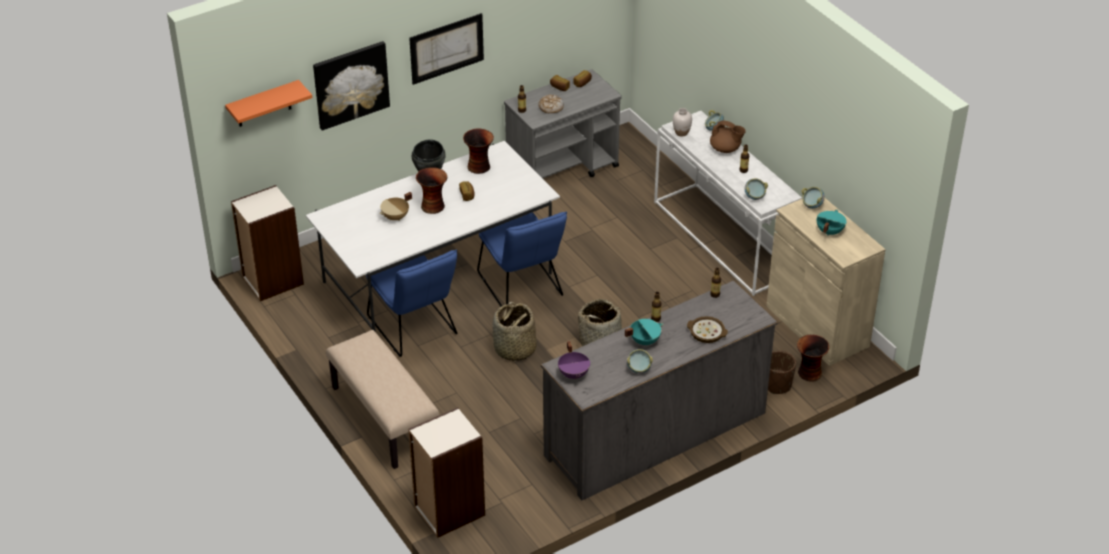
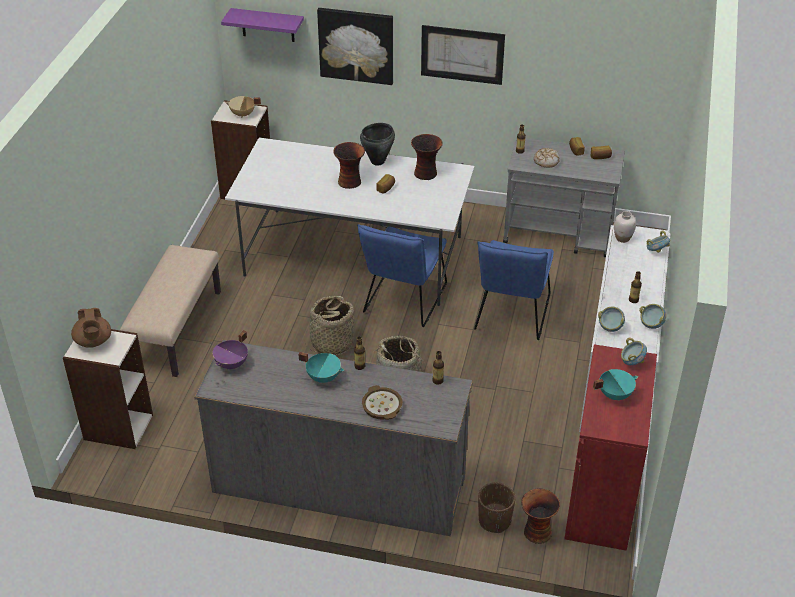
camera: 45 degrees right, 0 degrees up
orange shelf [225,80,312,127] -> purple shelf [221,8,304,42]
blue chair [366,249,458,357] -> blue chair moved to [474,240,554,340]
beige cooking pot [380,192,412,221] -> beige cooking pot moved to [225,96,261,118]
bowl [627,349,653,374] -> bowl moved to [639,304,666,329]
brown teapot [710,120,746,153] -> brown teapot moved to [71,308,111,348]
beige cabinet [766,198,886,366] -> red cabinet [564,344,657,551]

